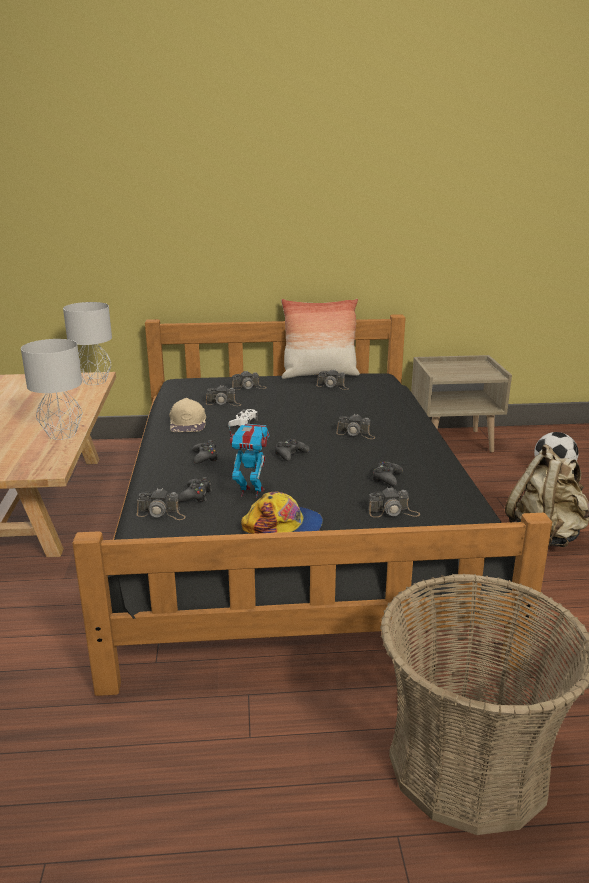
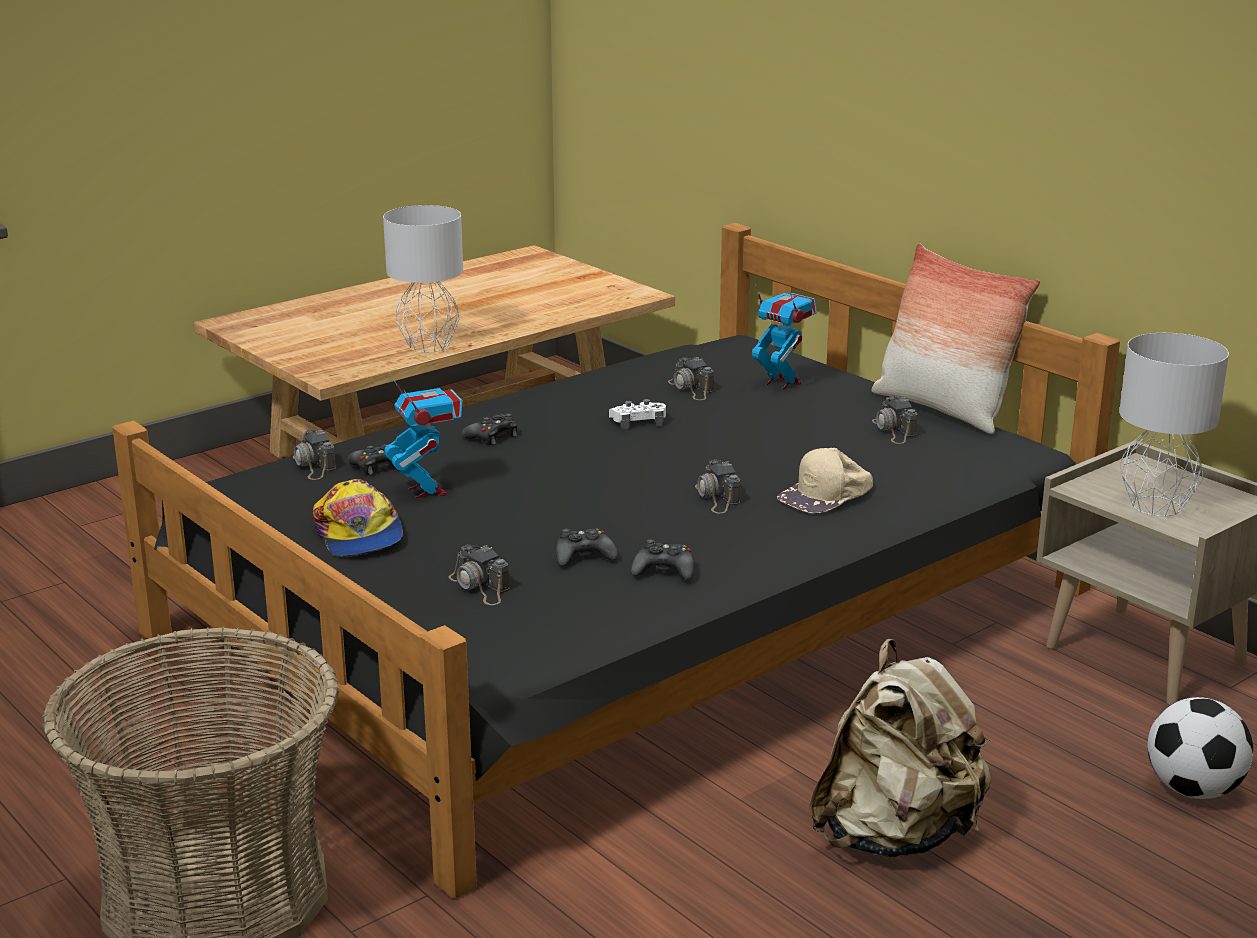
camera: 55 degrees right, 0 degrees up
grey table lamp [63,302,112,385] -> grey table lamp moved to [1119,333,1229,516]
beige cap [169,398,206,432] -> beige cap moved to [777,448,873,514]
camera [232,371,267,390] -> toy robot [752,284,817,390]
black game controller [275,439,310,461] -> black game controller moved to [631,539,694,580]

